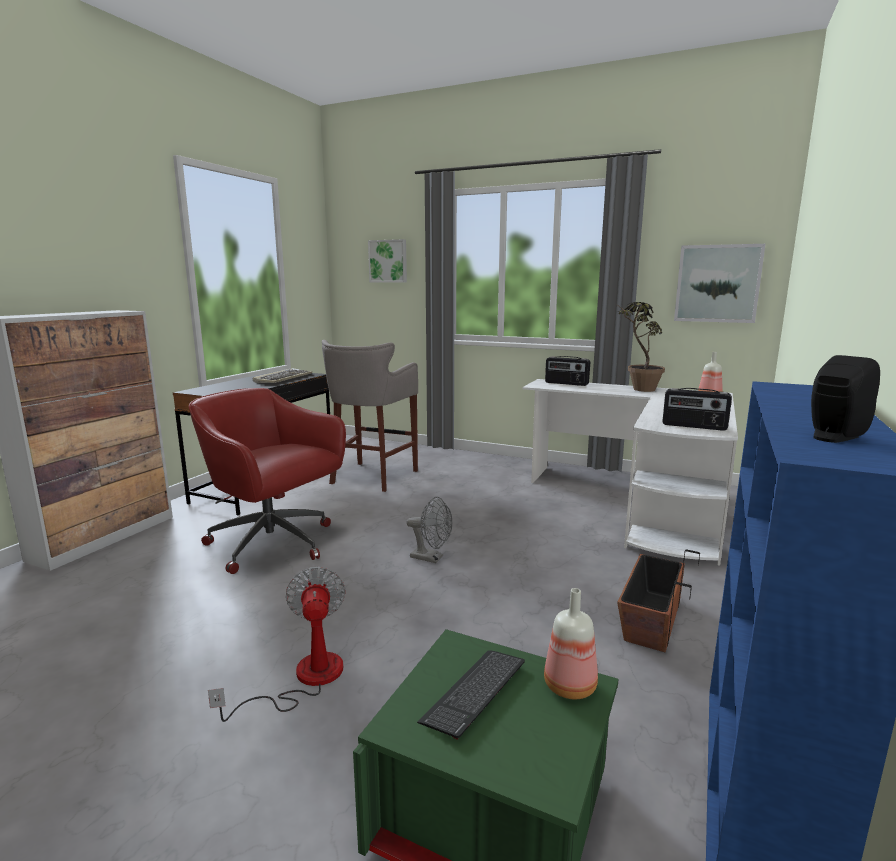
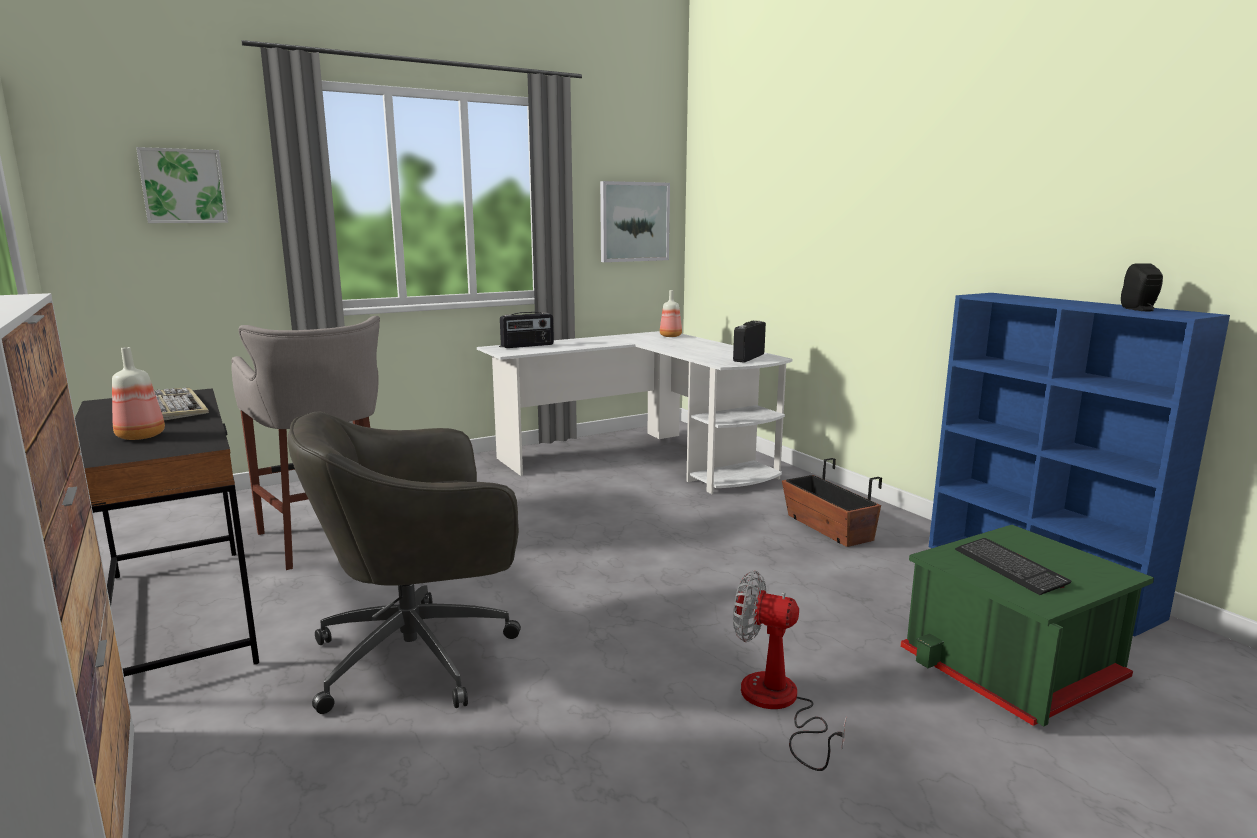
camera: 55 degrees left, 0 degrees up
red office chair [189,388,346,574] -> grey office chair [287,411,521,714]
grey fan [406,497,452,563] -> none
bottle [544,588,598,699] -> bottle moved to [112,347,165,440]
potted plant [615,302,665,392] -> none
radio [662,388,732,431] -> radio turned 150 degrees clockwise [733,321,766,363]

